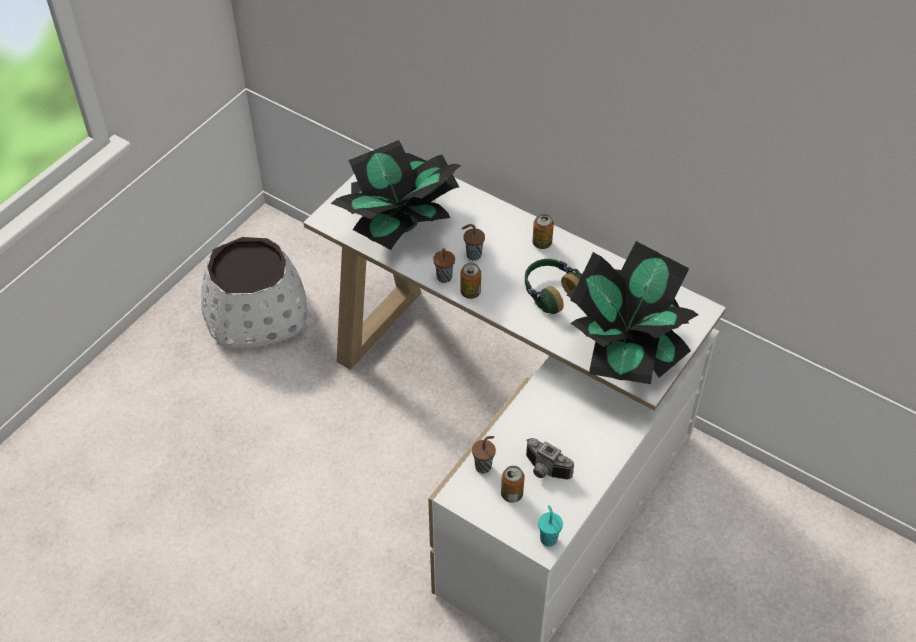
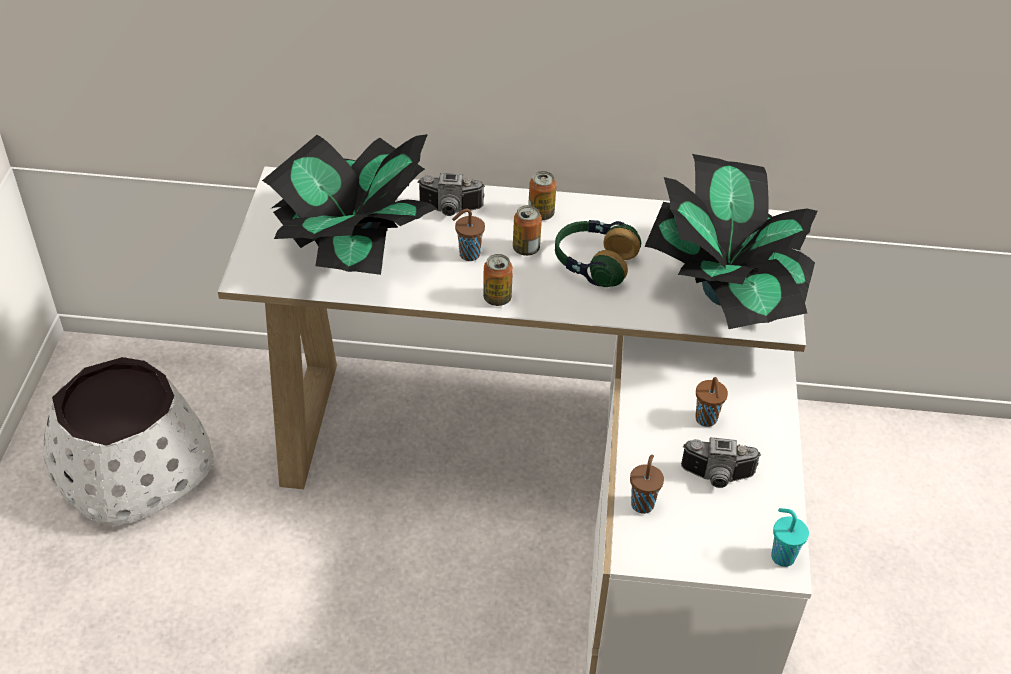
camera: 30 degrees left, 5 degrees down
brown cup [433,248,455,283] -> brown cup moved to [695,377,728,427]
can [501,466,525,503] -> can moved to [513,205,542,256]
none -> camera [417,173,484,216]

